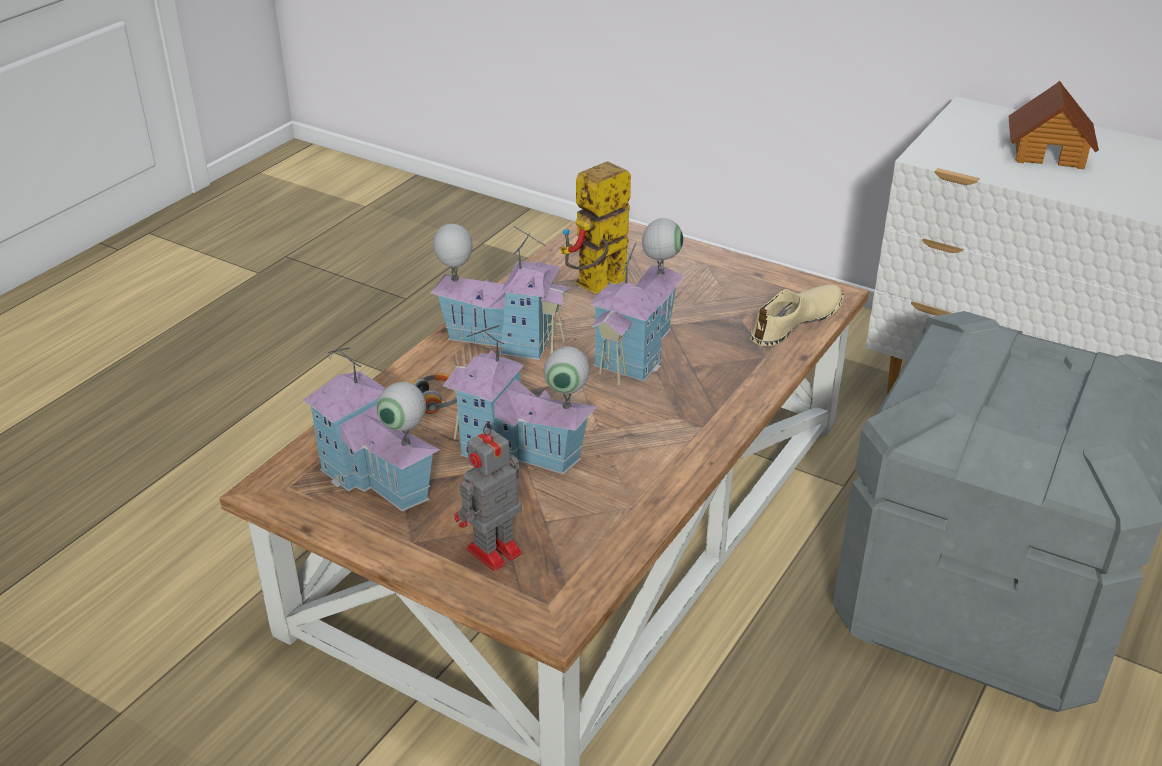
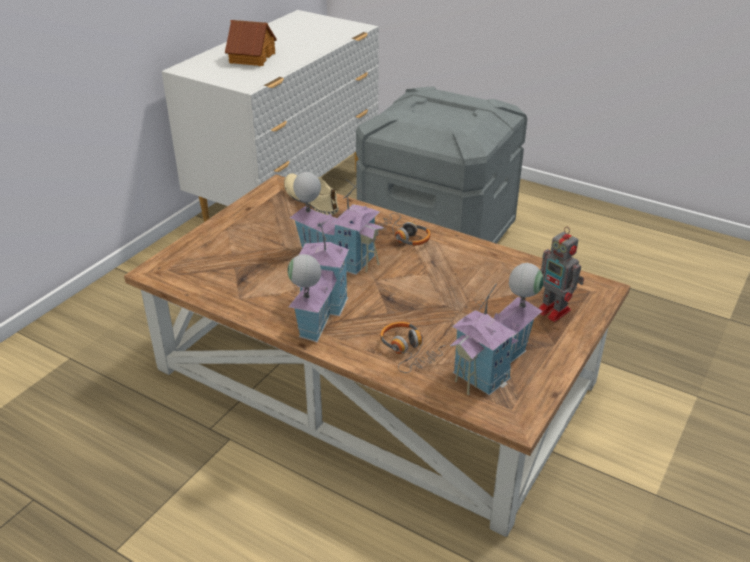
camera: 90 degrees left, 0 degrees up
toy house [443,325,598,475] -> none
toy robot [560,161,631,294] -> none
none -> headphones [376,213,431,246]

